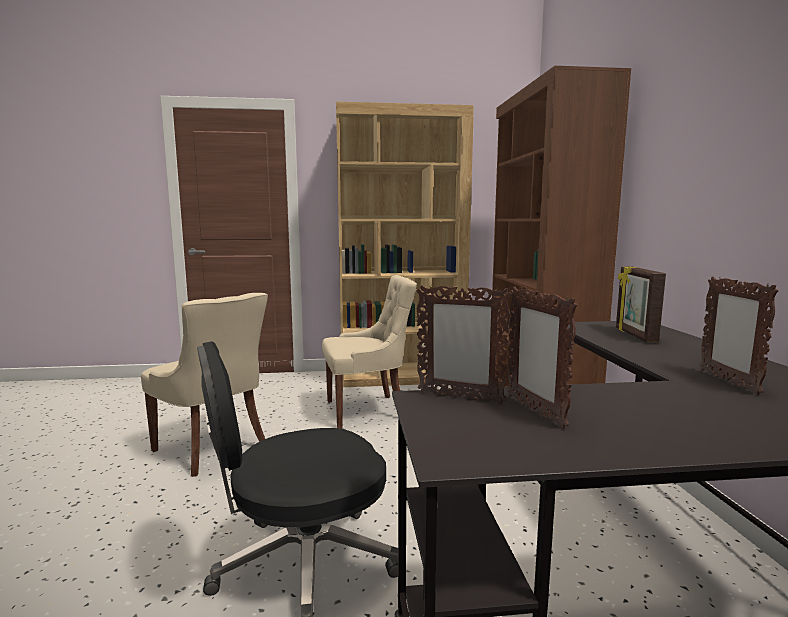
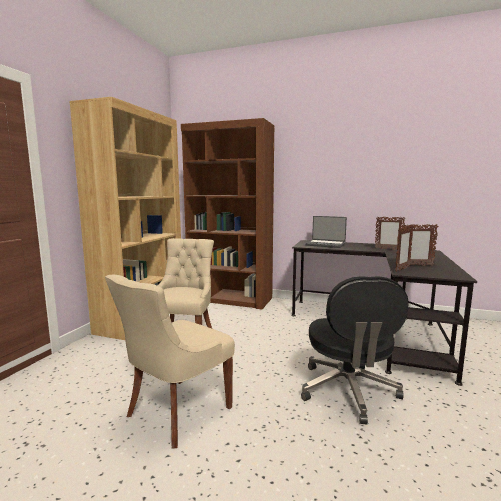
camera: 65 degrees left, 0 degrees up
beige chair [141,293,268,477] -> beige chair turned 150 degrees clockwise [105,274,235,449]
picture frame [616,266,666,342] -> laptop [306,216,347,248]

